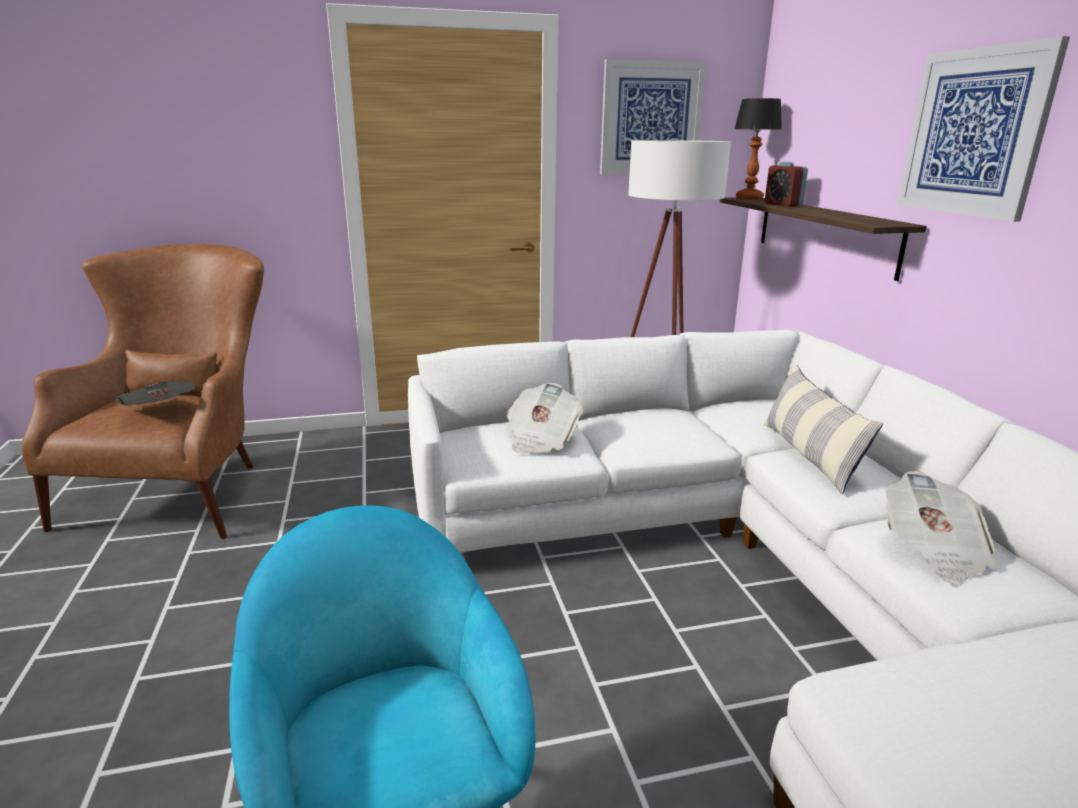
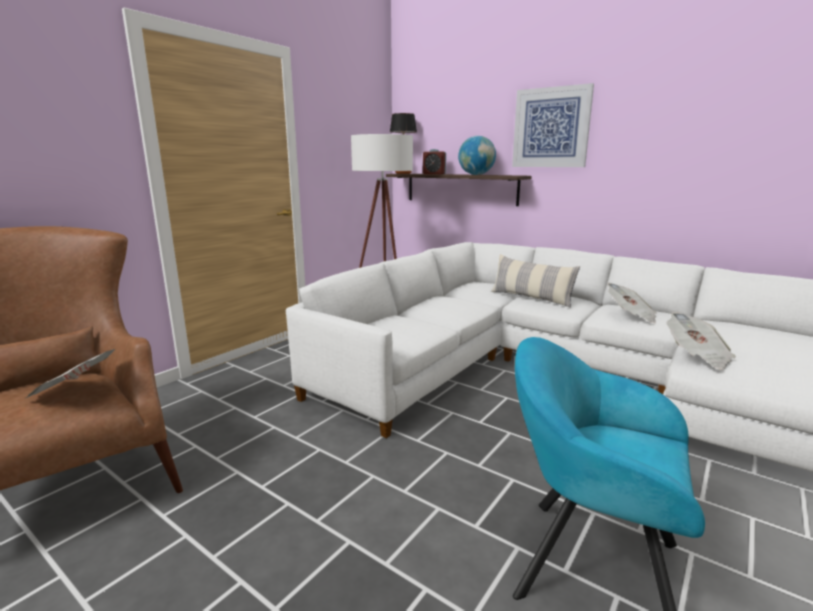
camera: 40 degrees left, 5 degrees down
newspaper [507,383,583,454] -> newspaper moved to [667,312,736,370]
picture [600,59,707,174] -> none
none -> globe [458,136,496,175]

